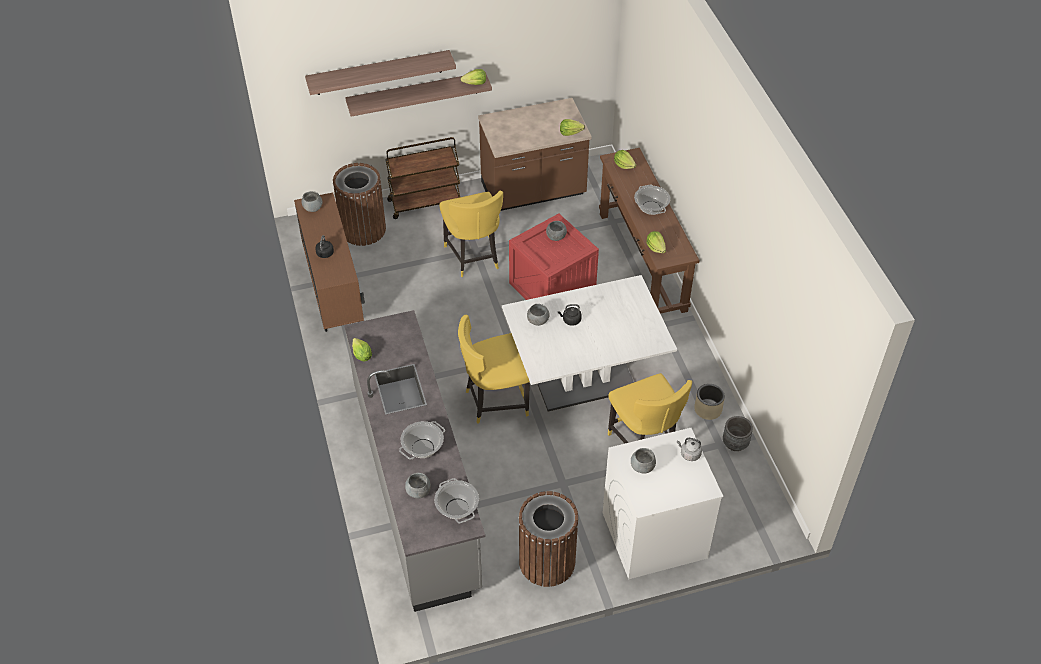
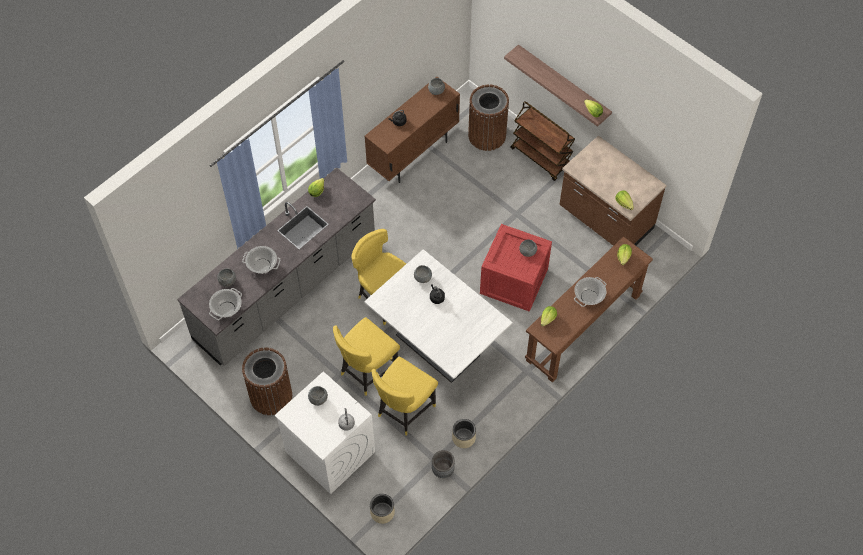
camera: 60 degrees right, 10 degrees up
shelf [305,50,456,95] -> none
yellow chair [439,191,503,277] -> yellow chair moved to [333,317,400,396]
none -> beige planter [370,494,395,524]

